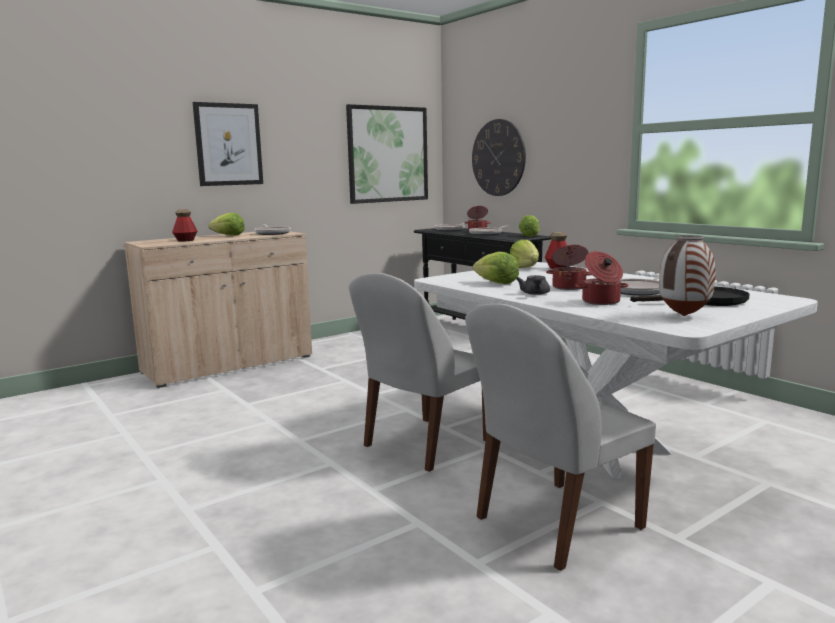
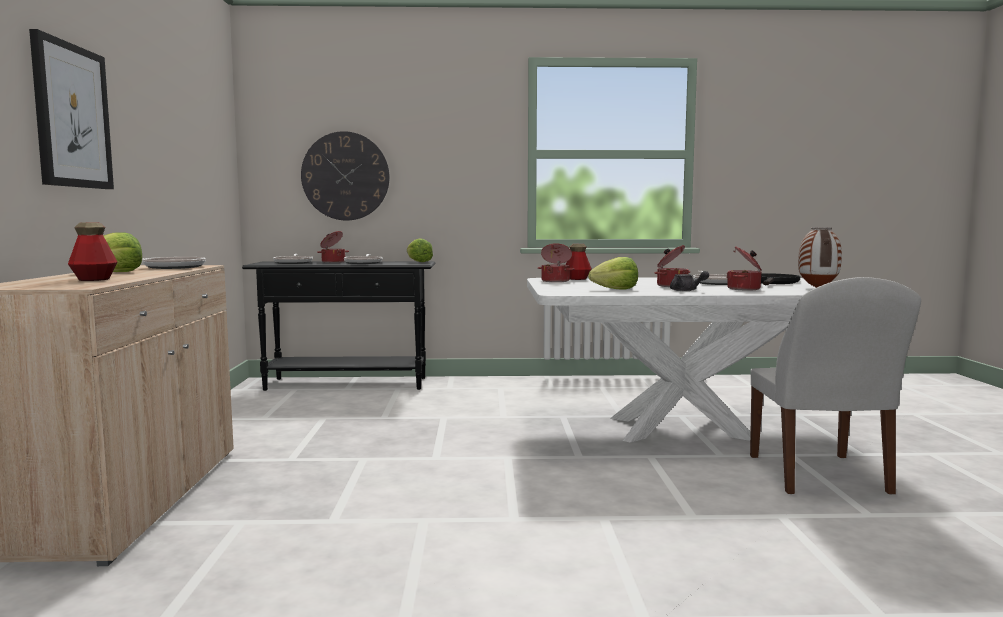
camera: 55 degrees left, 5 degrees down
picture [346,104,428,204] -> none
white chair [349,273,487,472] -> none
lettuce [510,239,539,268] -> cooking pot [538,243,574,282]

